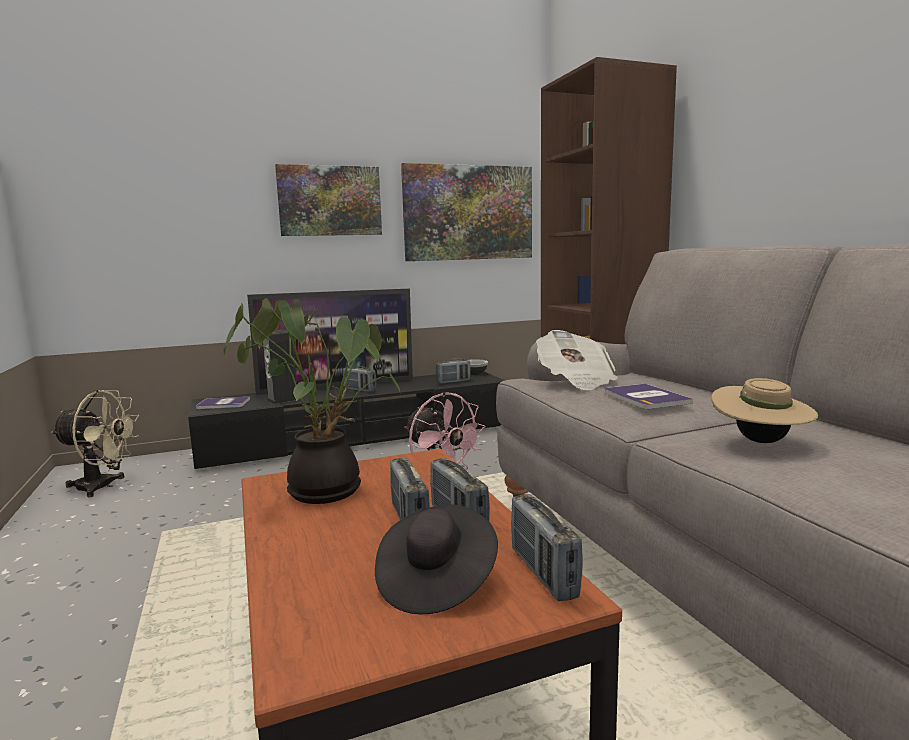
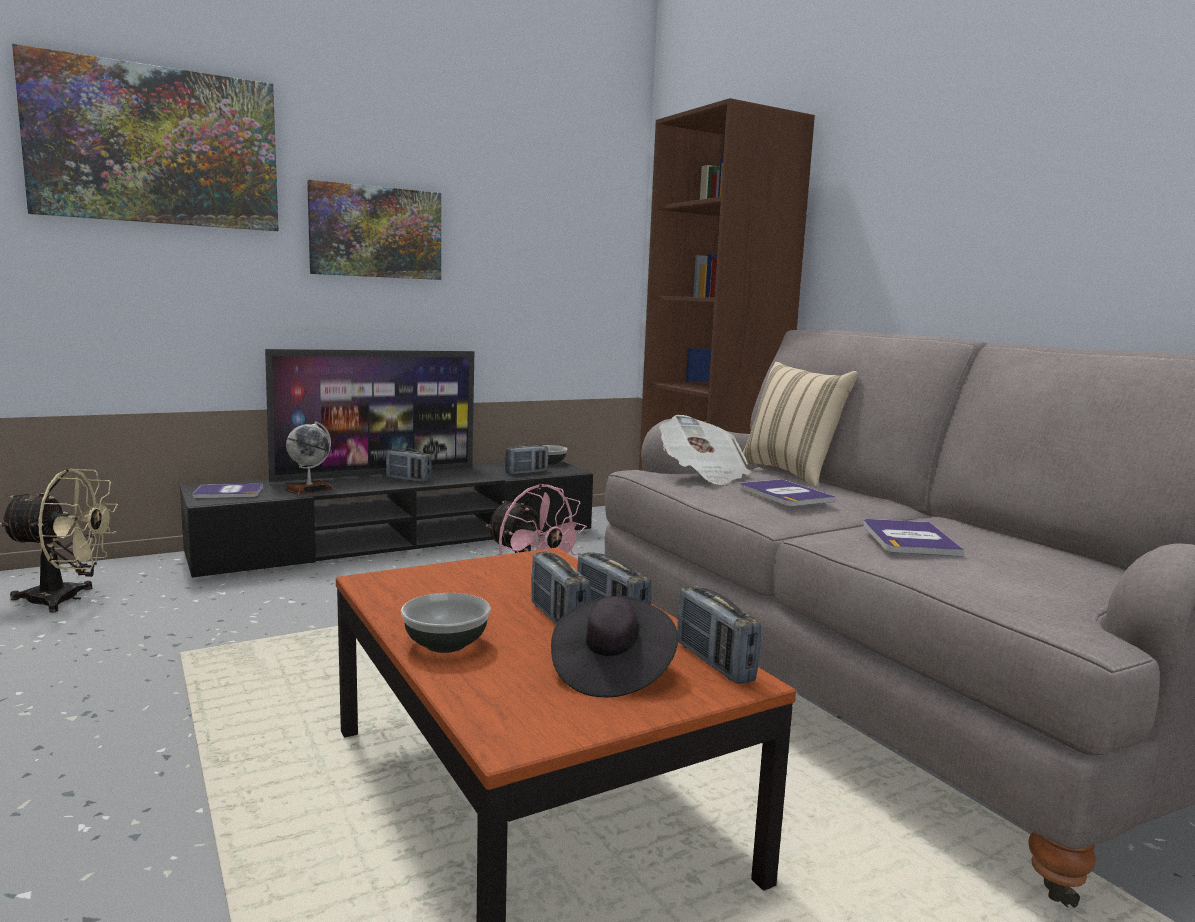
camera: 10 degrees left, 0 degrees up
potted plant [223,298,400,504] -> none
speaker [263,329,300,404] -> globe [286,421,334,495]
picture [401,163,532,261] -> picture moved to [12,43,279,231]
beige hat [711,378,818,443] -> book [863,519,964,557]
none -> bowl [401,593,491,653]
none -> beige pillow [743,362,858,487]

